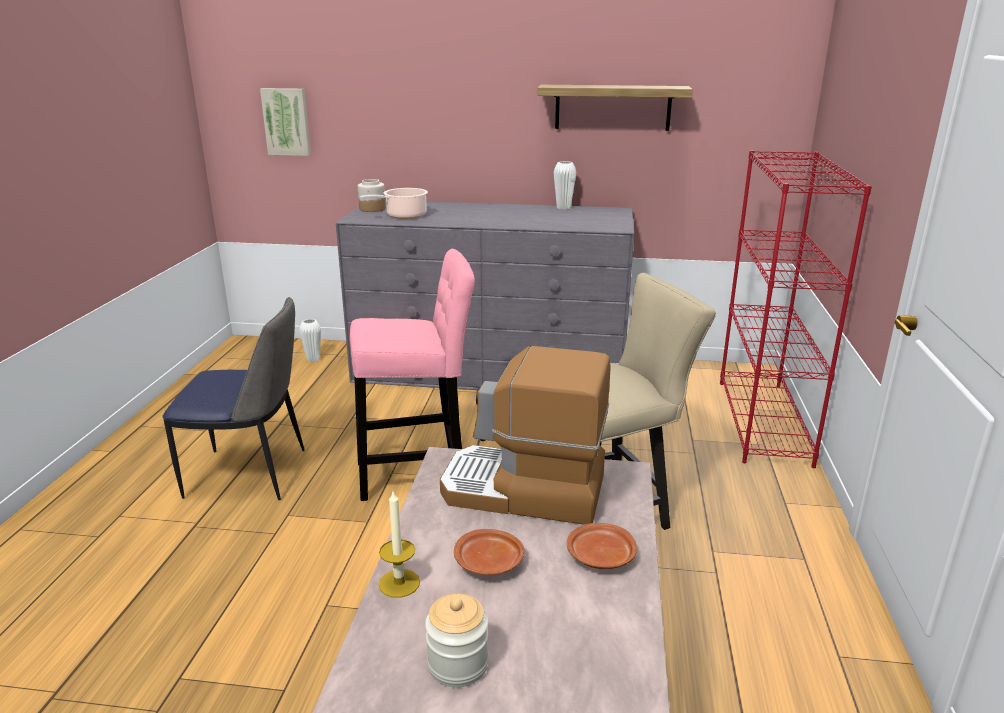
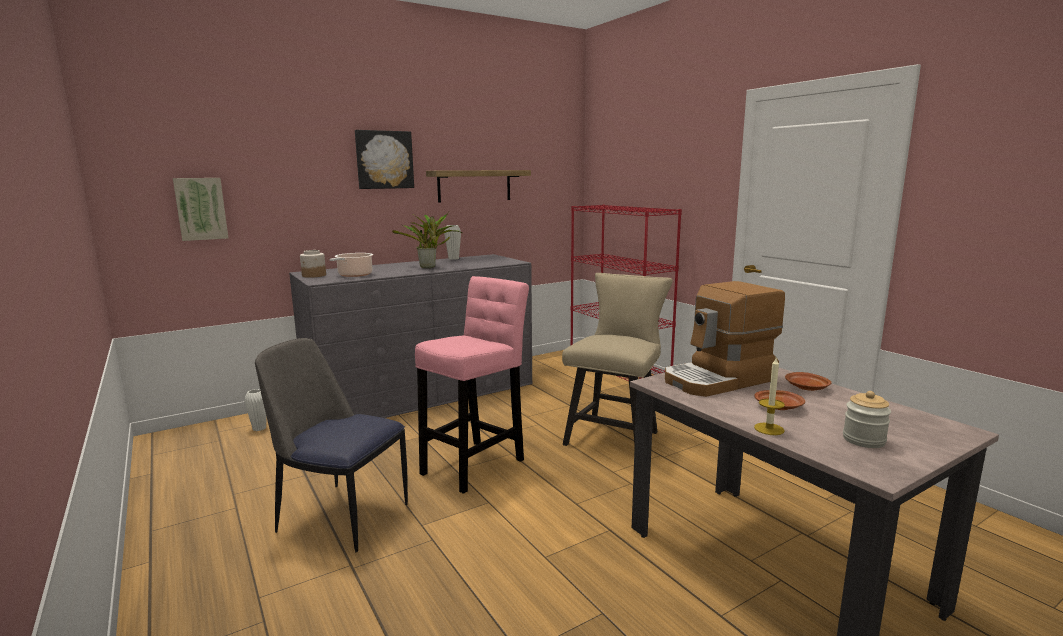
camera: 40 degrees left, 10 degrees down
chair [163,297,305,500] -> chair turned 120 degrees counterclockwise [255,338,408,552]
none -> picture [355,130,414,189]
none -> potted plant [392,212,462,268]

